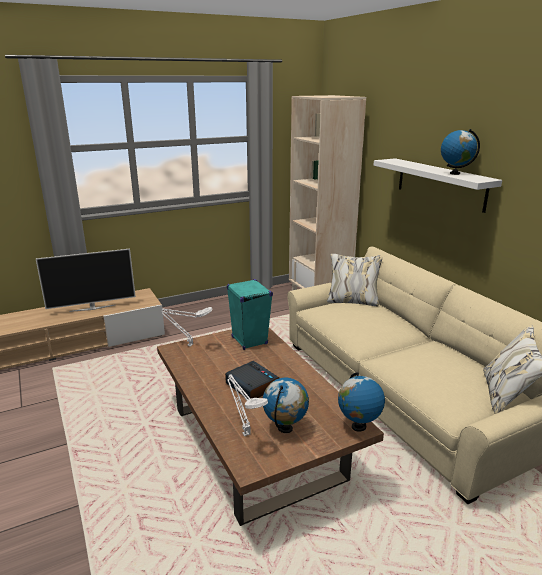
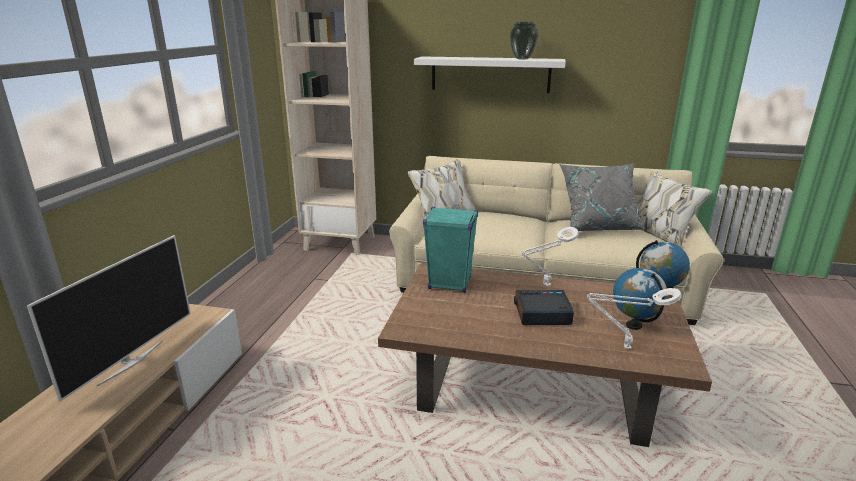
camera: 50 degrees left, 0 degrees up
white table lamp [161,307,213,347] -> white table lamp moved to [521,227,578,286]
globe [441,129,480,175] -> vase [510,22,538,59]
none -> grey pillow [559,163,646,231]

